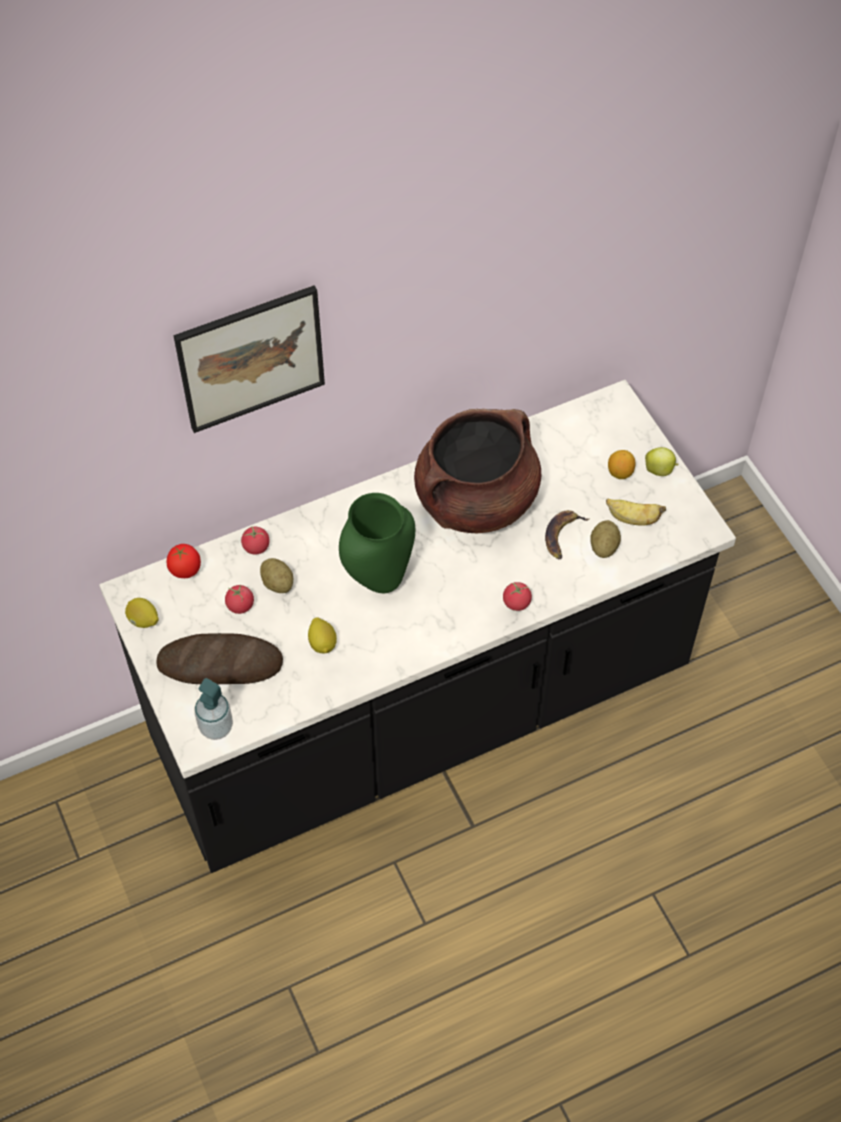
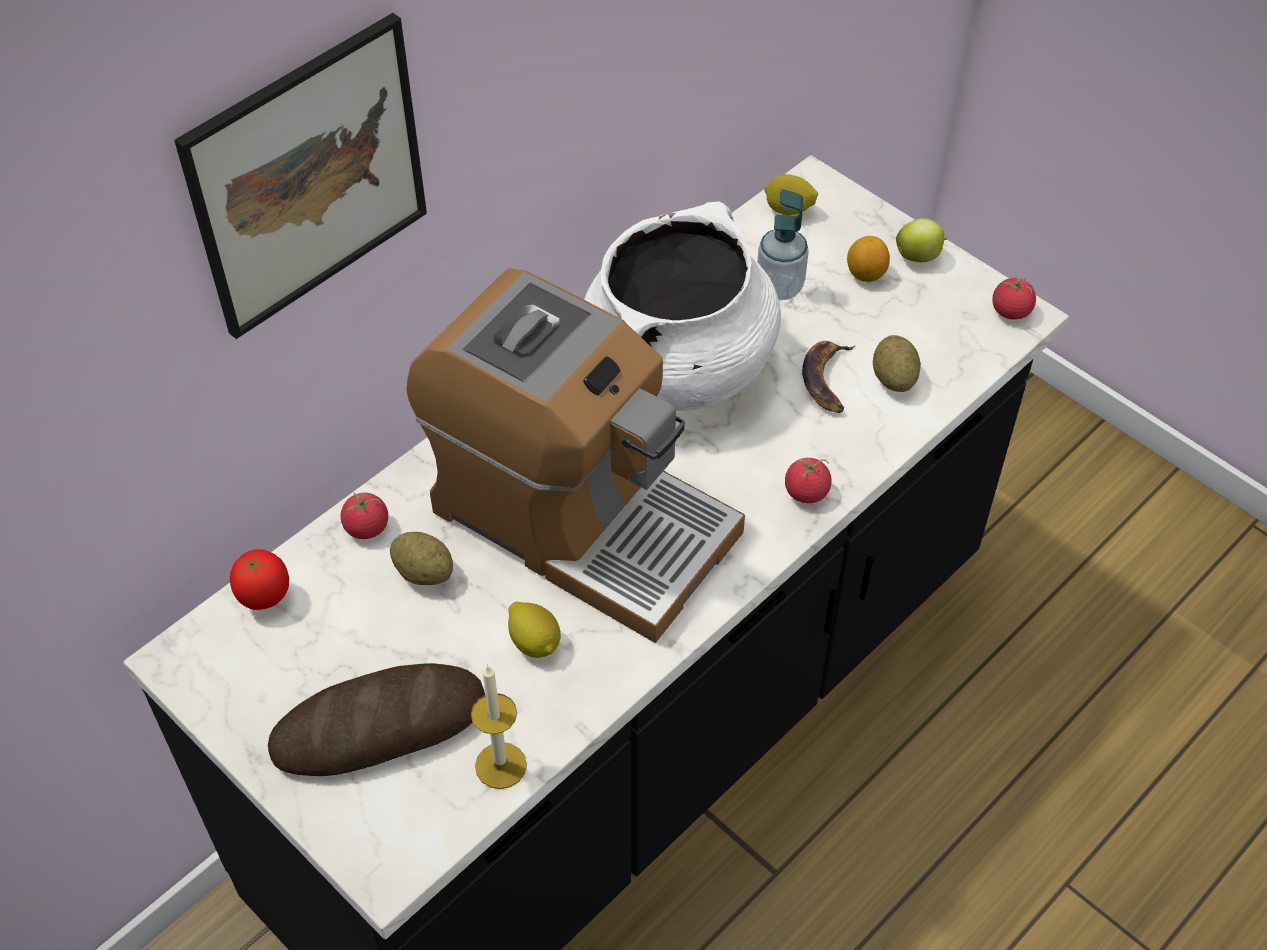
camera: 20 degrees left, 5 degrees down
lemon [125,598,159,628] -> lemon moved to [764,174,818,215]
soap dispenser [194,678,233,740] -> soap dispenser moved to [757,189,809,300]
tomato [225,585,254,614] -> tomato moved to [992,274,1036,320]
green vase [339,493,415,593] -> coffee machine [407,268,745,643]
brown cooking pot [414,409,541,533] -> white cooking pot [584,201,781,411]
banana [606,498,666,526] -> none
none -> candle [471,664,527,789]

